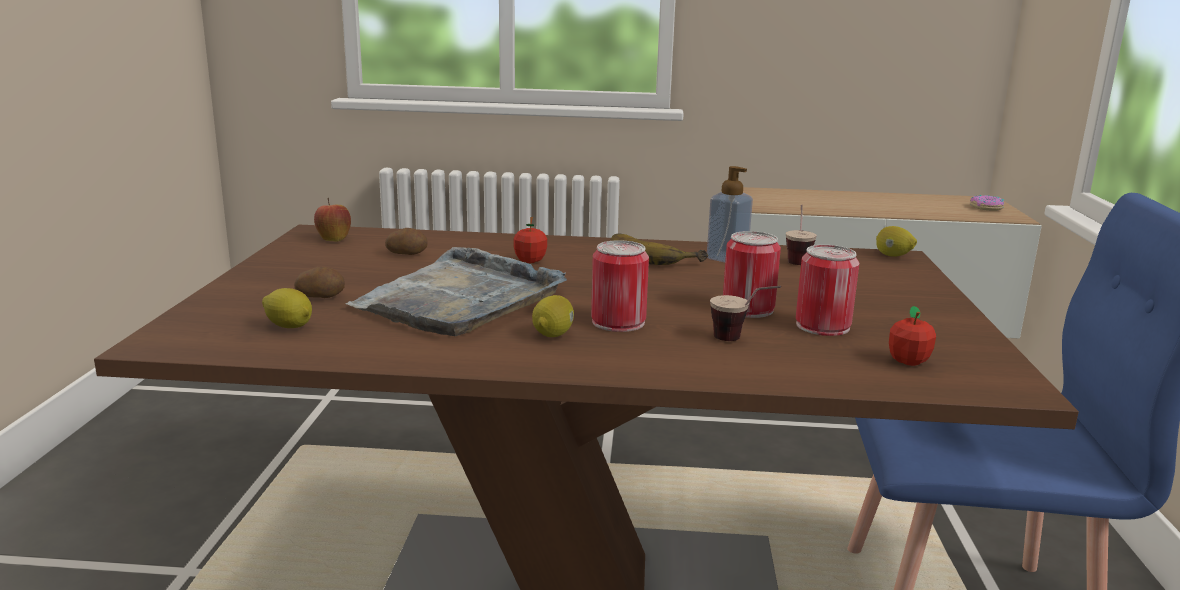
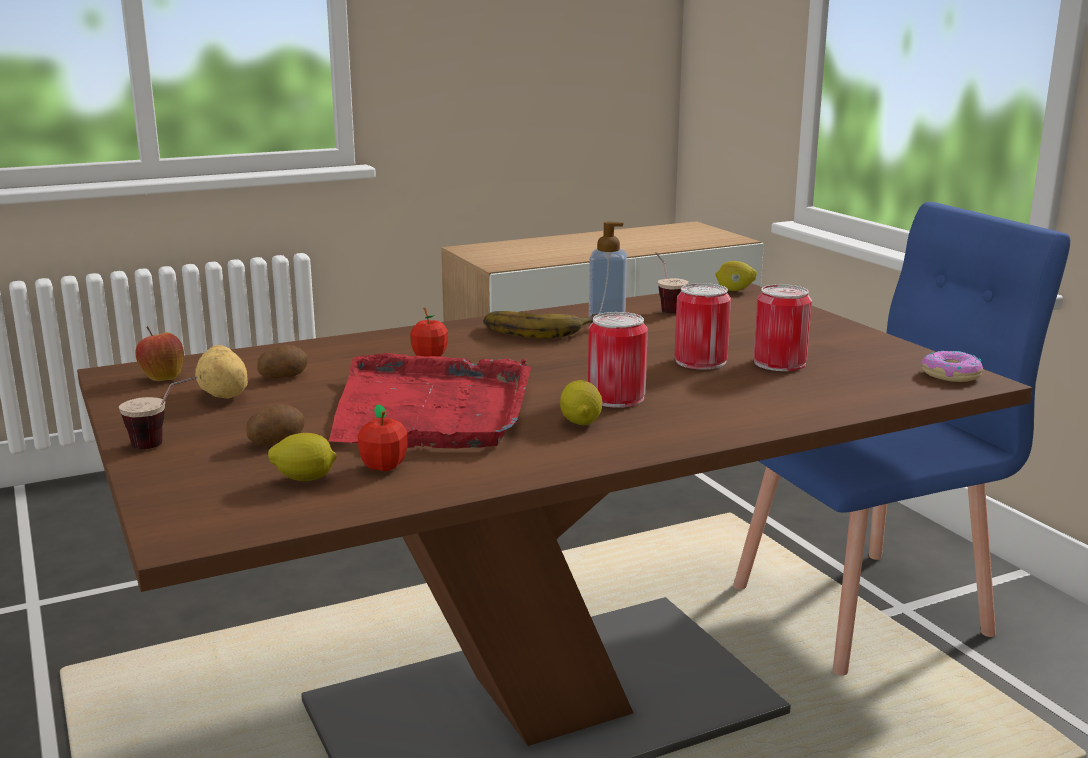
camera: 30 degrees left, 0 degrees up
grey tray [345,247,567,336] -> red tray [329,353,531,449]
cup [710,286,781,341] -> cup moved to [119,376,197,449]
apple [889,306,936,366] -> apple moved to [358,405,408,471]
donut [970,195,1004,211] -> donut moved to [921,351,983,382]
none -> potato [195,345,248,399]

